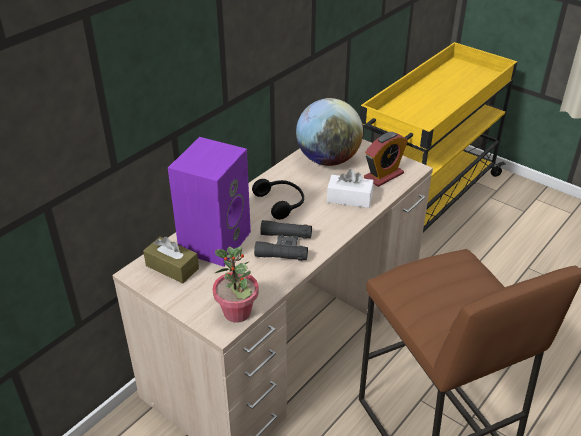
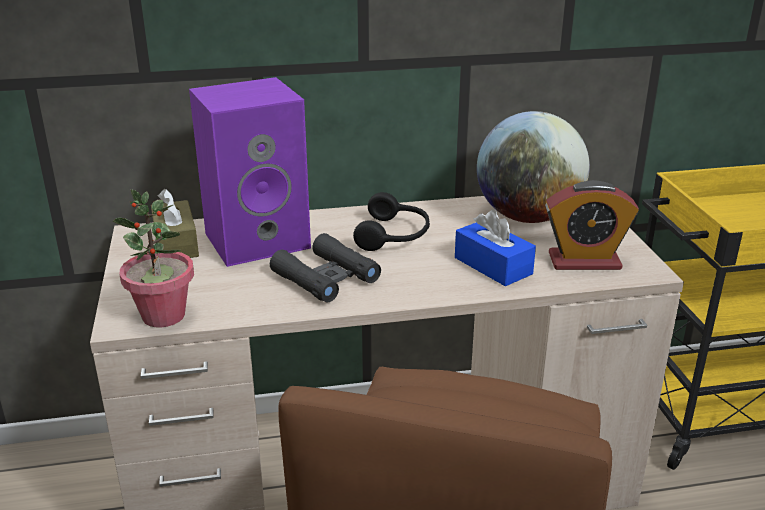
camera: 40 degrees right, 10 degrees down
white tissue box [327,169,374,208] -> blue tissue box [455,209,536,286]

